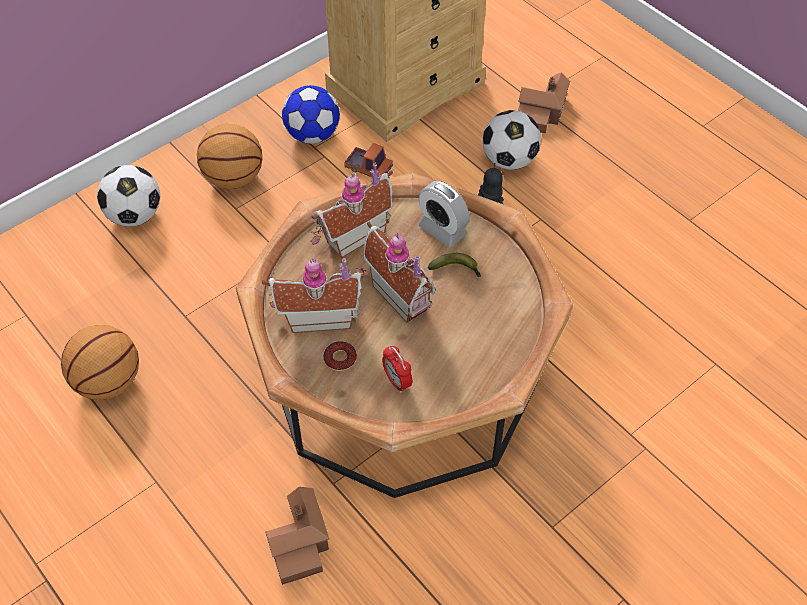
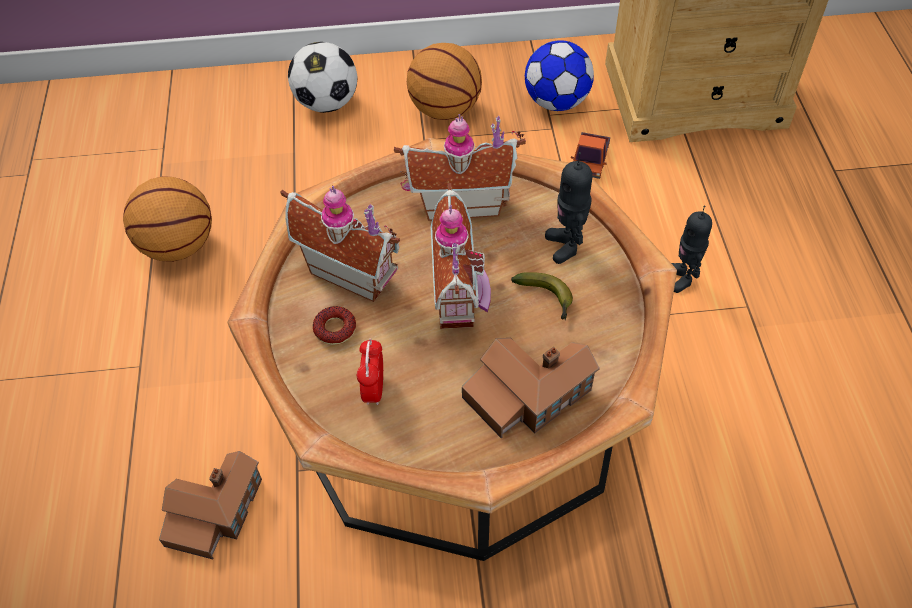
camera: 35 degrees right, 0 degrees up
toy truck [344,143,393,177] -> toy truck turned 45 degrees clockwise [571,132,610,179]
alarm clock [419,181,469,248] -> toy robot [545,152,592,264]
football [483,110,541,170] -> none
toy house [518,72,570,133] -> toy house moved to [462,338,600,438]

